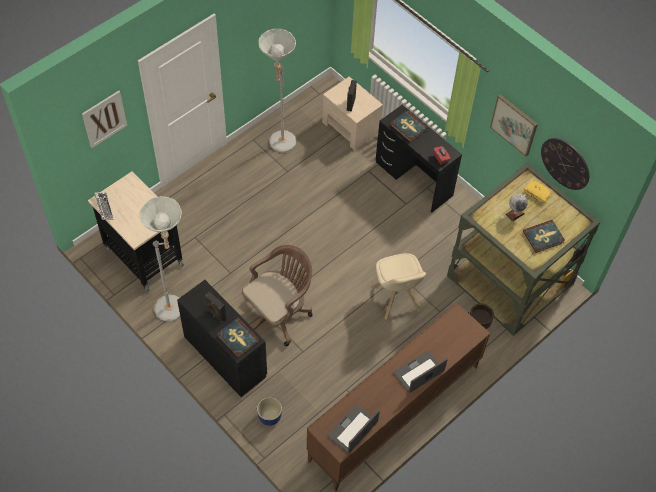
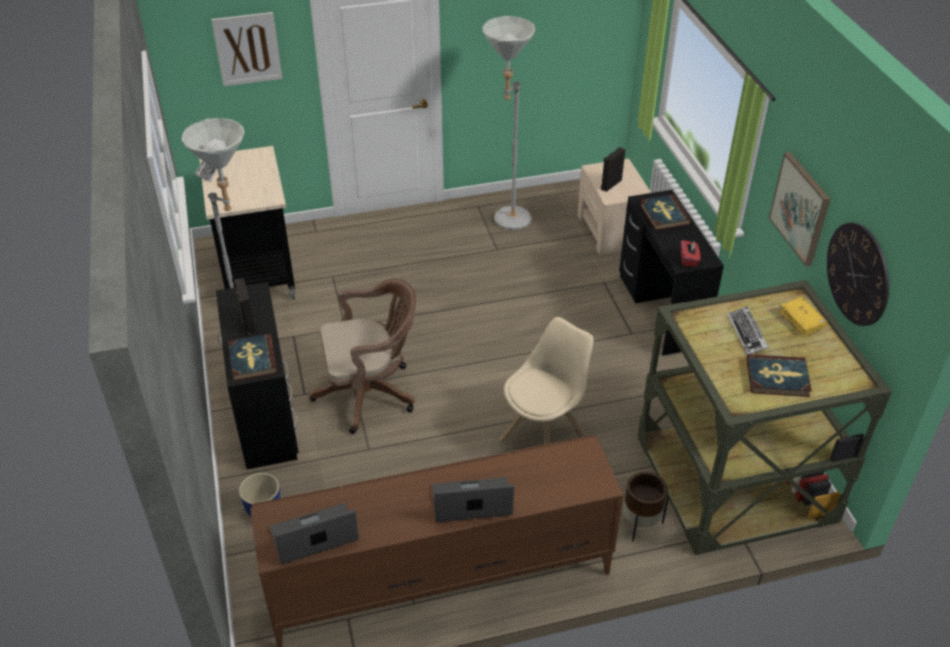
camera: 30 degrees right, 15 degrees down
beige chair [372,253,426,320] -> beige chair turned 150 degrees counterclockwise [499,317,594,445]
globe [505,194,528,222] -> keyboard [728,306,769,355]

